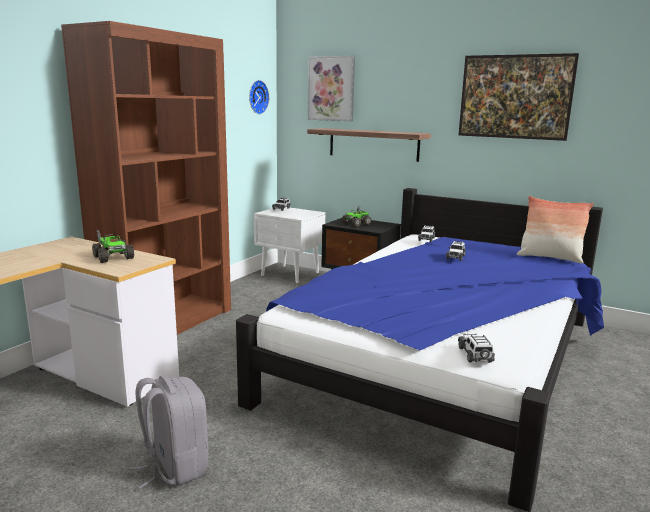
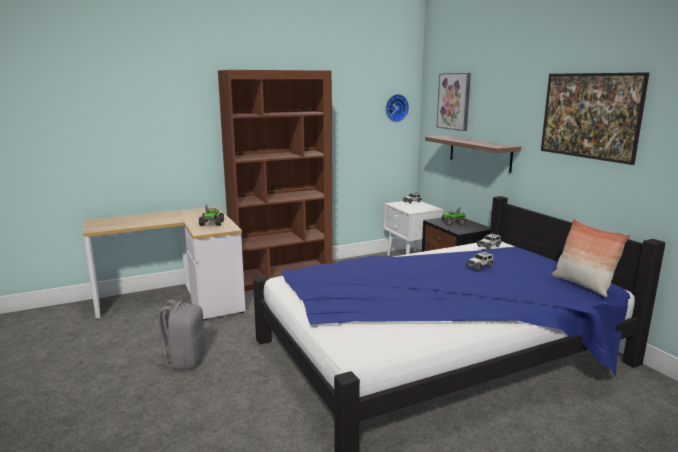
camera: 35 degrees right, 0 degrees up
toy car [458,334,495,363] -> none

